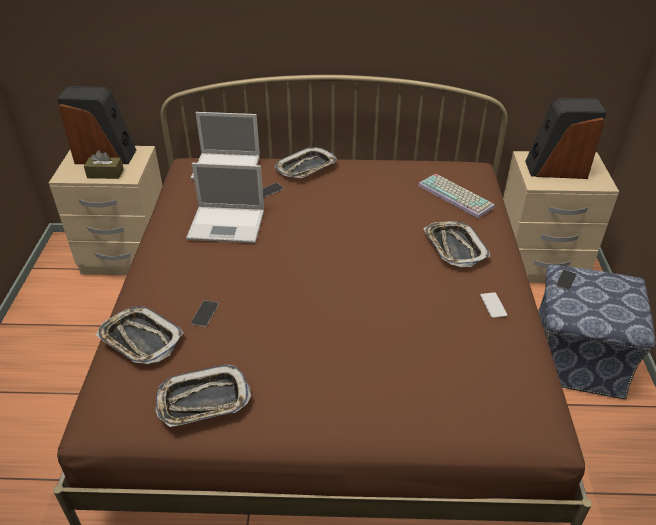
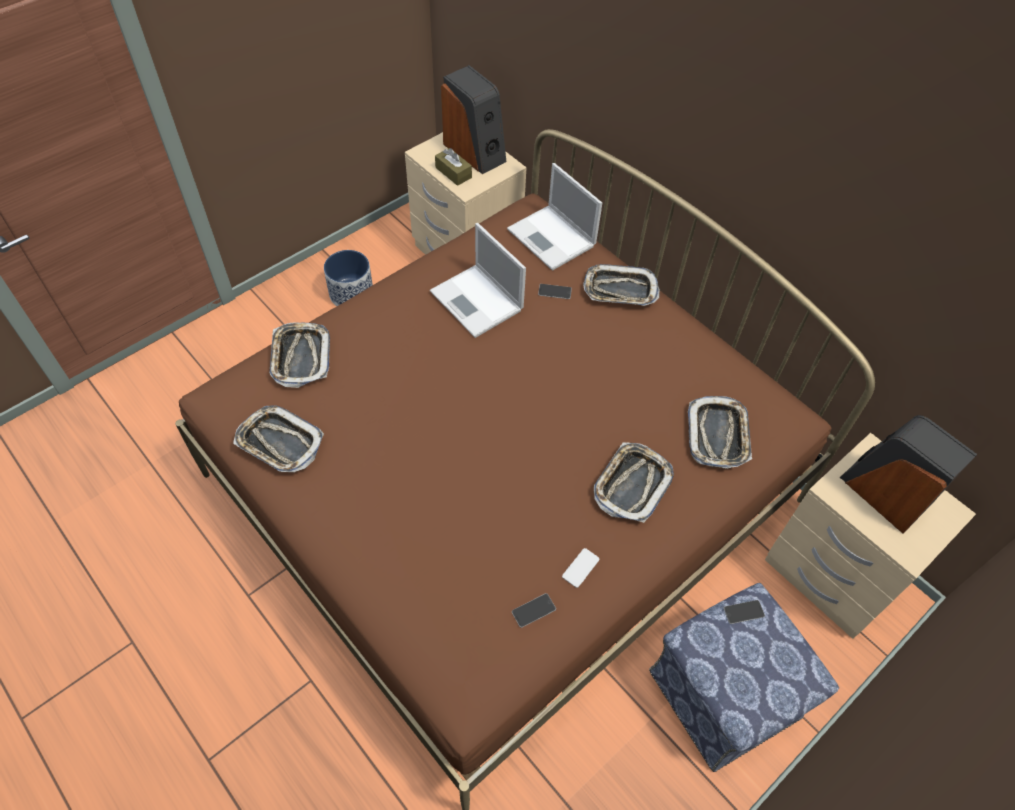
camera: 45 degrees right, 15 degrees up
phone [191,300,219,327] -> phone moved to [512,593,556,628]
keyboard [418,174,495,218] -> tray [688,396,752,468]
none -> planter [324,250,373,306]

